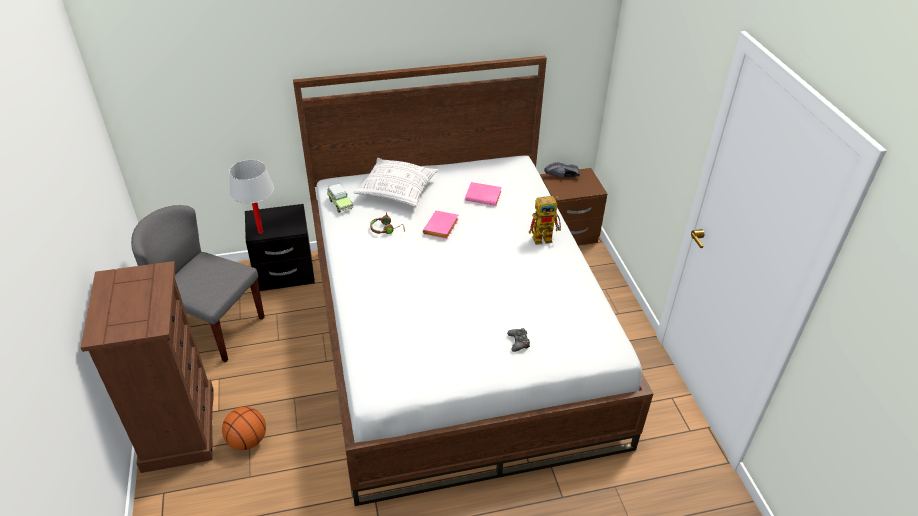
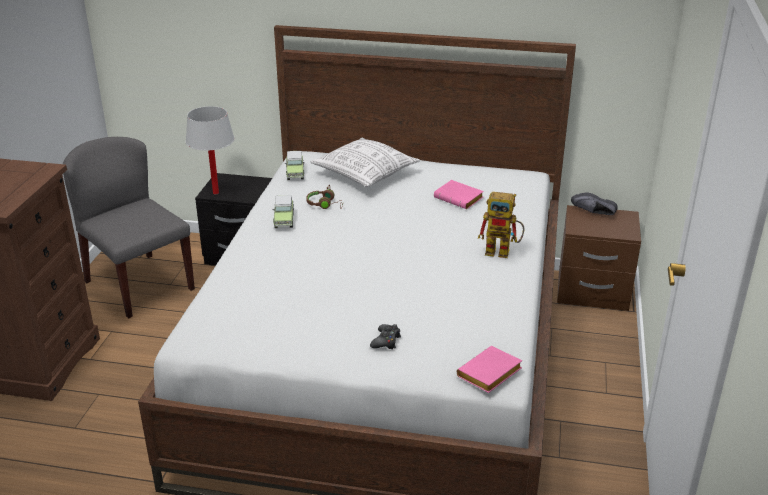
camera: 25 degrees right, 10 degrees down
basketball [222,407,266,450] -> none
pink book [423,211,459,239] -> pink book moved to [457,346,522,393]
none -> toy car [273,195,294,228]

